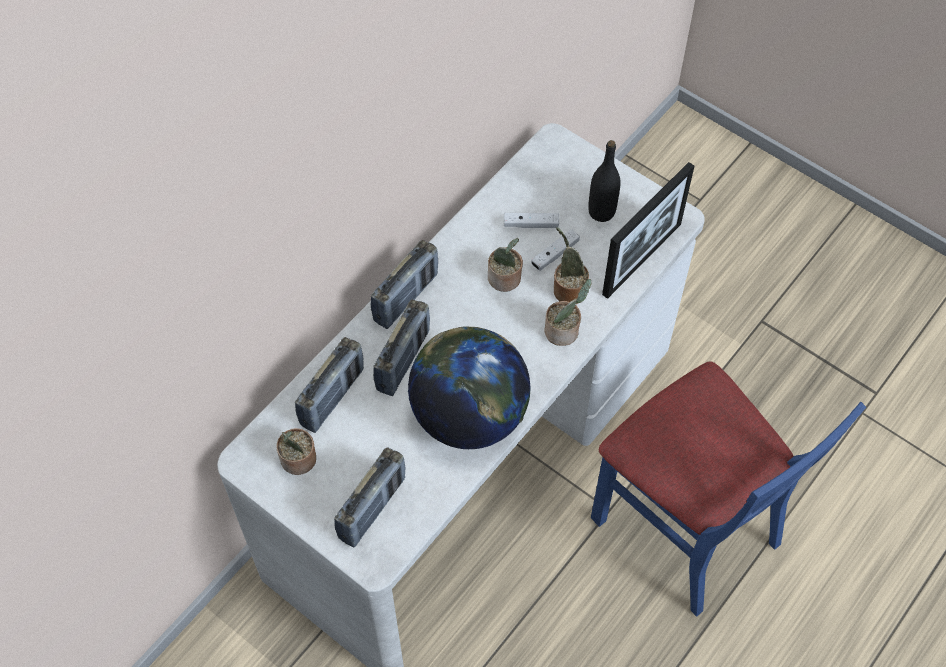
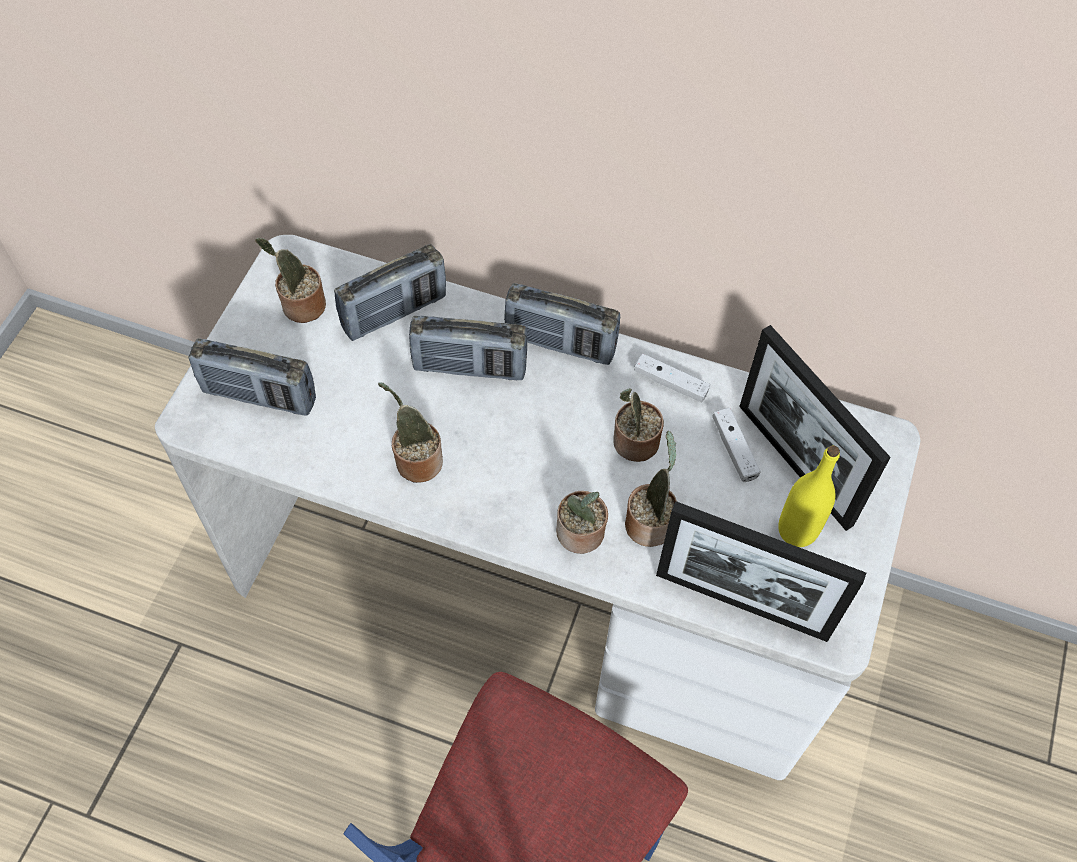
camera: 70 degrees right, 0 degrees up
radio [295,337,364,433] -> radio turned 45 degrees counterclockwise [334,244,446,341]
globe [408,326,531,449] -> potted plant [378,382,443,483]
white game controller [531,229,580,271] -> white game controller moved to [634,353,710,403]
black bottle [588,140,621,222] -> yellow bottle [778,445,840,547]
none -> picture frame [739,325,891,531]

